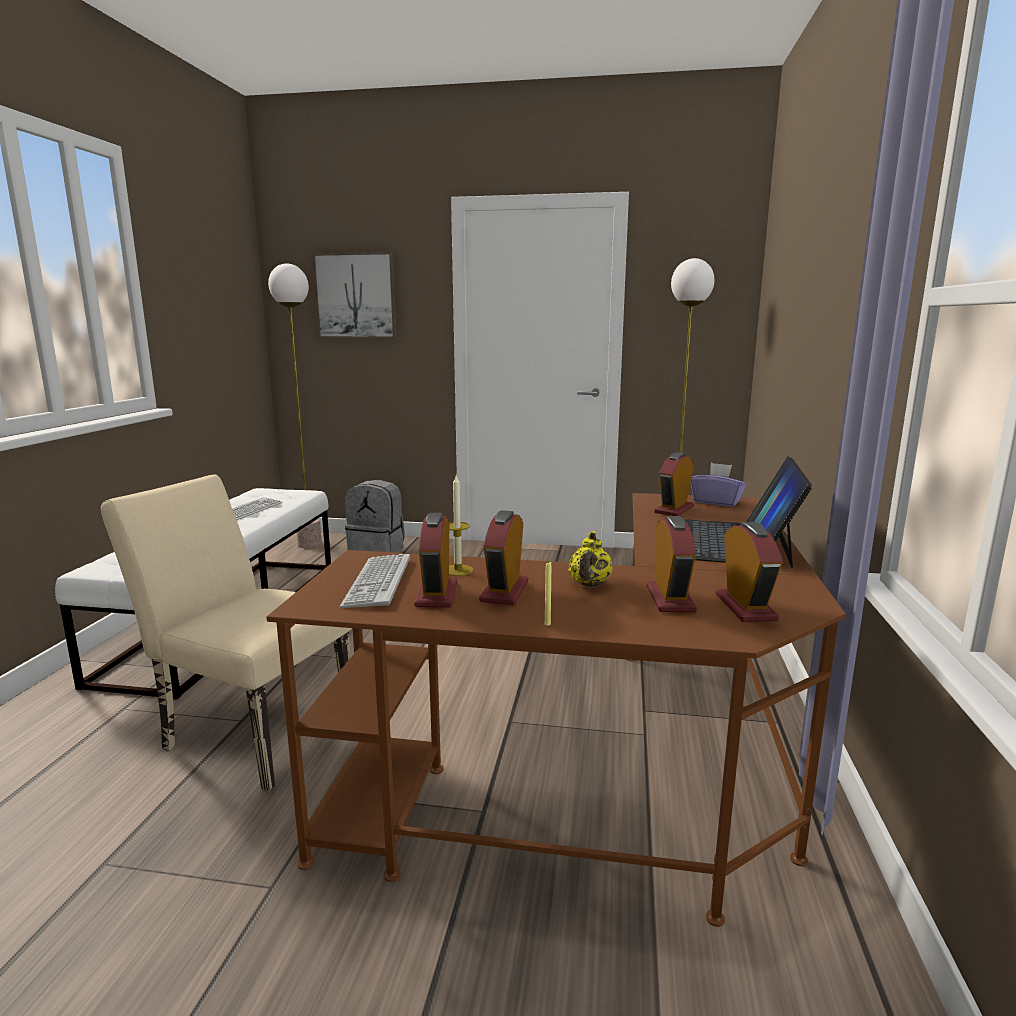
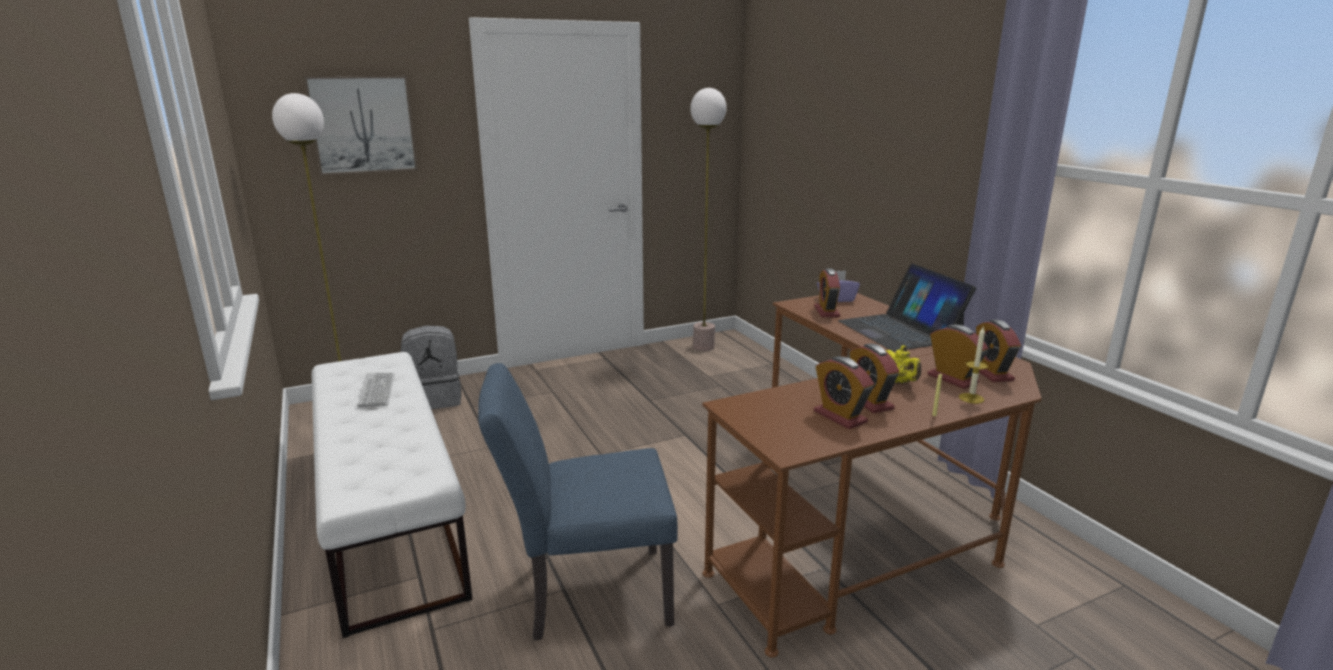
camera: 35 degrees left, 5 degrees up
beige chair [101,475,352,792] -> blue chair [478,363,678,641]
keyboard [339,554,410,608] -> none
candle [449,476,473,576] -> candle moved to [959,327,988,404]
alarm clock [716,522,783,622] -> alarm clock turned 150 degrees counterclockwise [976,320,1021,382]

